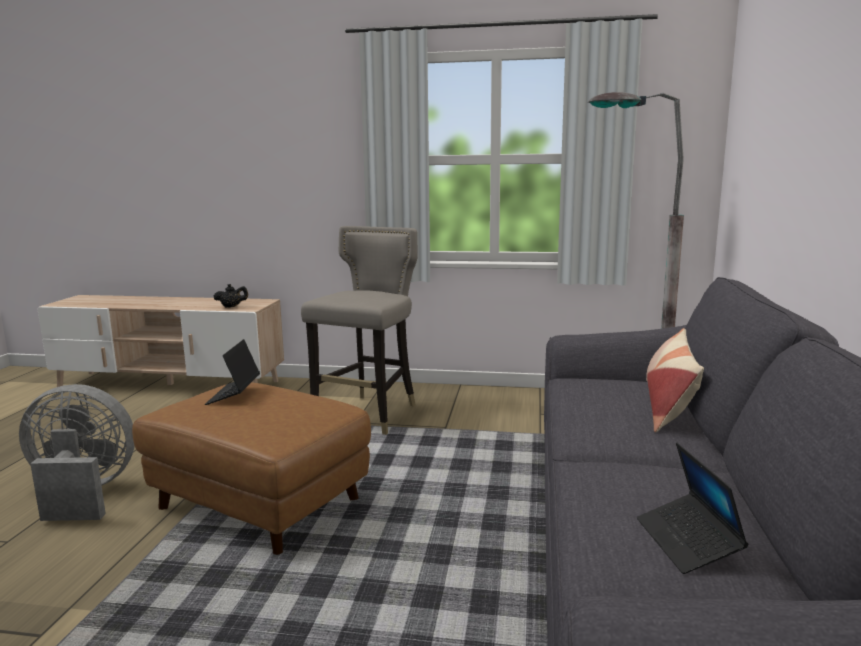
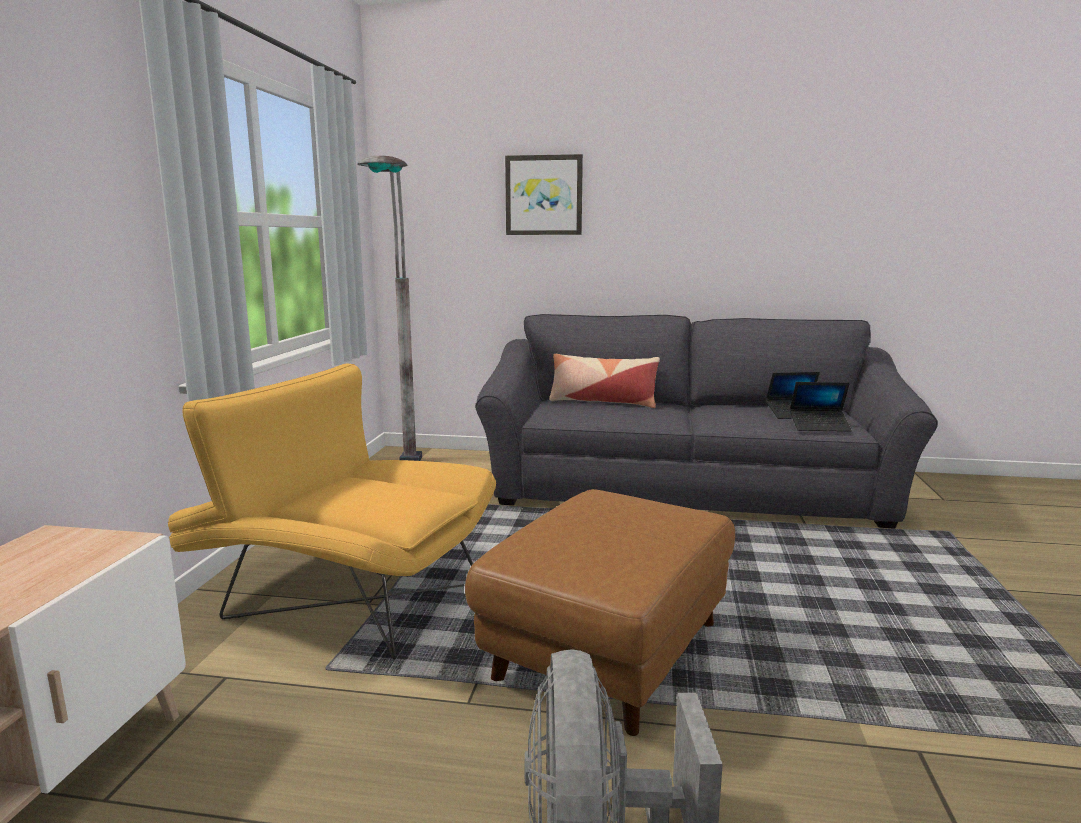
camera: 90 degrees left, 0 degrees up
laptop [205,339,260,405] -> laptop moved to [790,382,852,432]
black teapot [214,284,248,308] -> none
grey stool [301,226,418,435] -> yellow armchair [168,363,496,659]
none -> picture [505,154,583,235]

